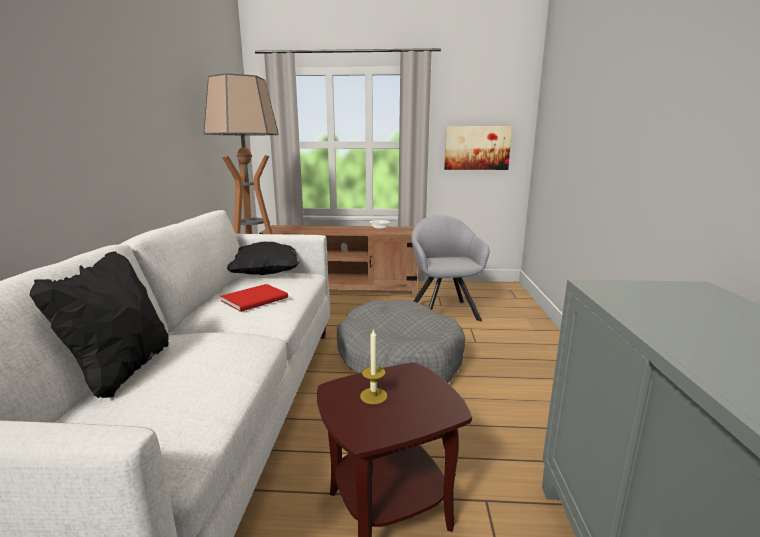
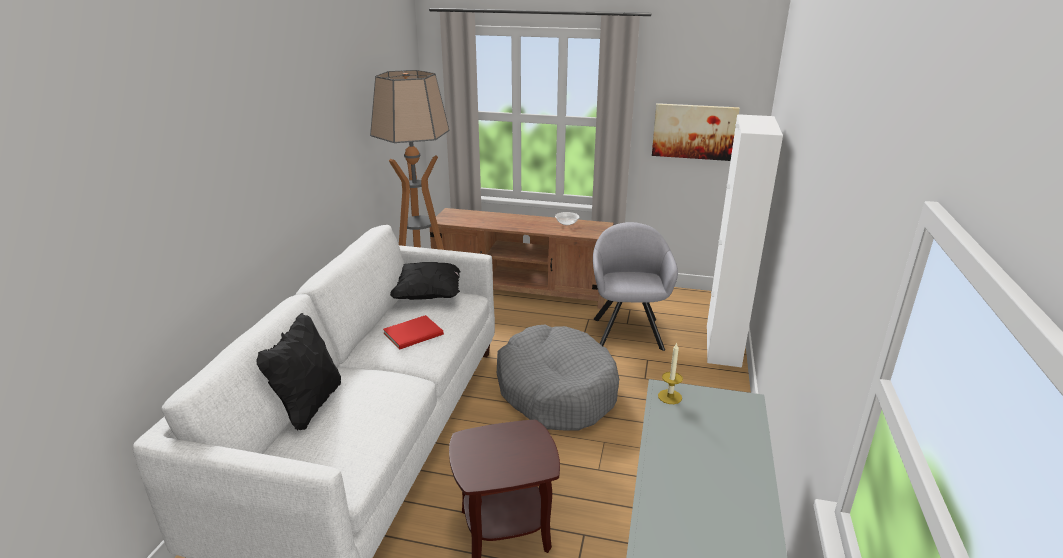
camera: 10 degrees right, 10 degrees up
candle [360,328,388,404] -> candle moved to [658,342,683,404]
none -> white cabinet [707,114,783,367]

